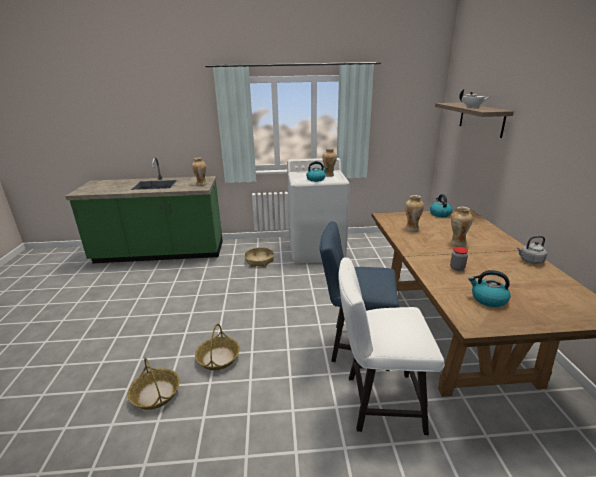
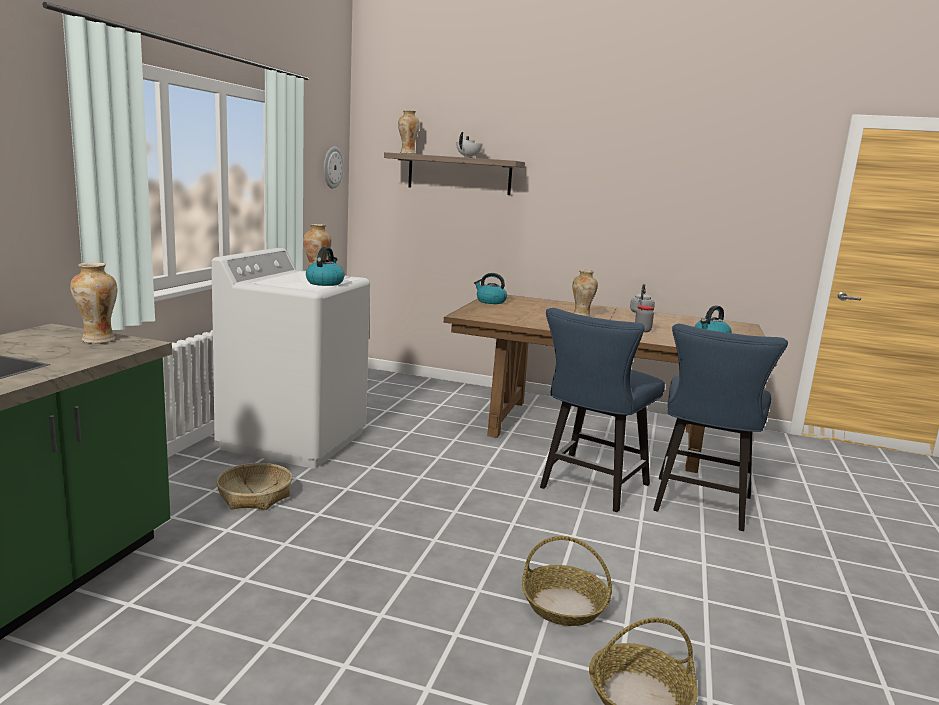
camera: 70 degrees left, 10 degrees down
white chair [338,258,444,435] -> blue chair [653,324,788,531]
vase [405,195,424,231] -> vase moved to [398,110,420,154]
none -> wall clock [324,147,344,189]

